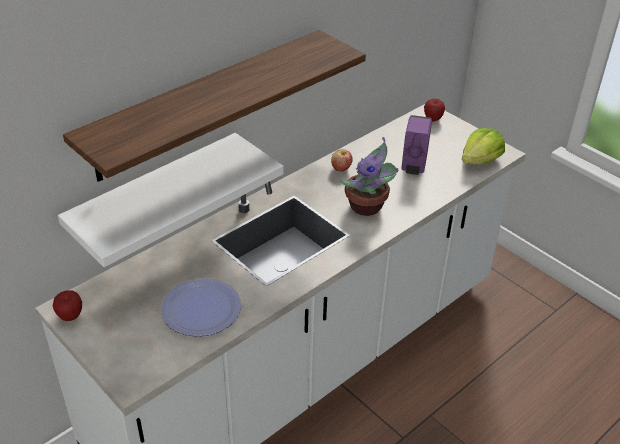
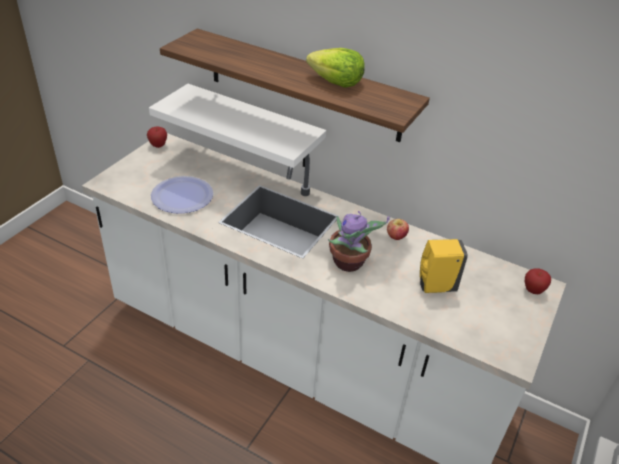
camera: 70 degrees right, 0 degrees up
purple soap dispenser [401,115,432,175] -> yellow soap dispenser [420,239,468,293]
lettuce [462,128,505,165] -> lettuce moved to [306,48,365,87]

